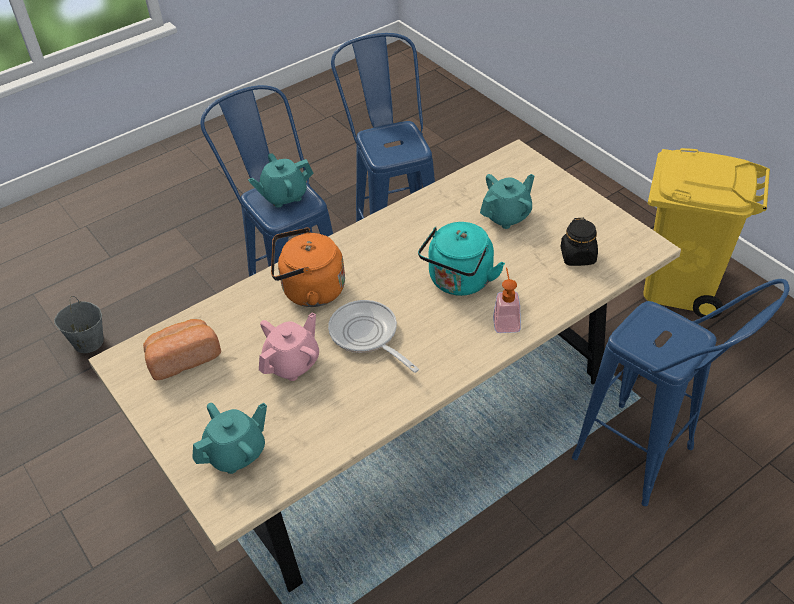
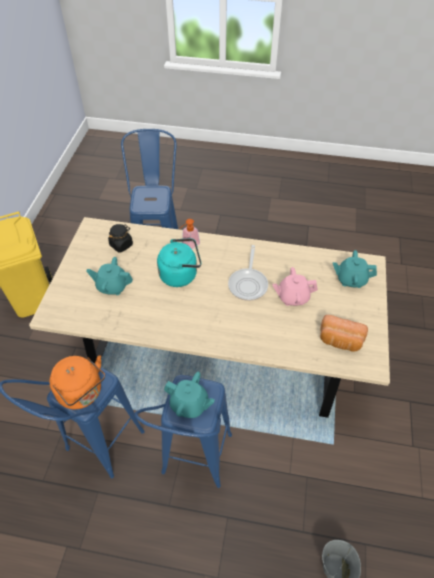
camera: 135 degrees left, 5 degrees up
orange kettle [271,228,345,307] -> orange kettle moved to [50,355,105,409]

